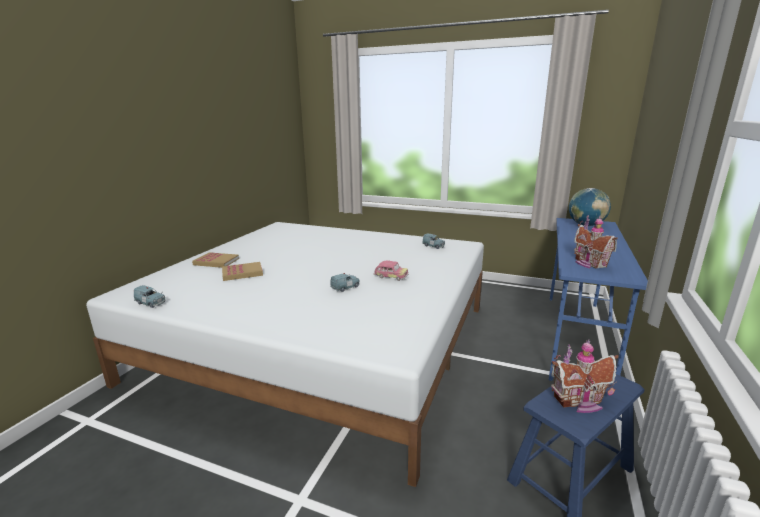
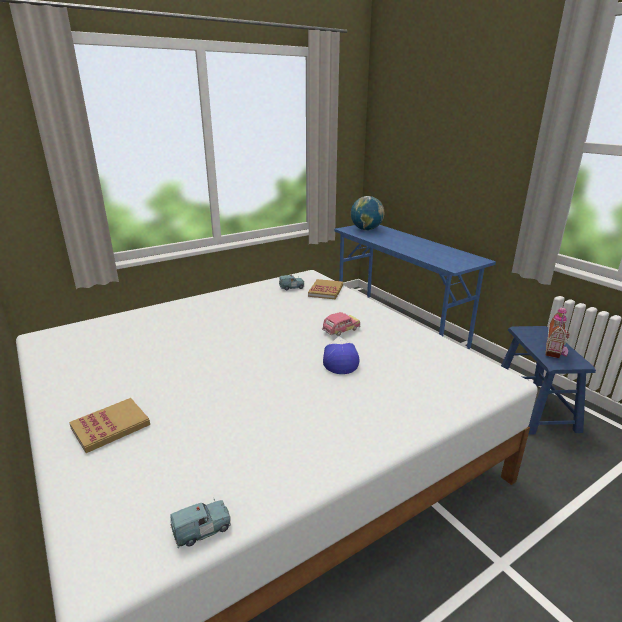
camera: 55 degrees left, 5 degrees up
book [222,262,263,281] -> book moved to [308,279,343,299]
blue toy car [330,273,360,292] -> cap [323,337,359,374]
toy house [574,215,618,269] -> none

